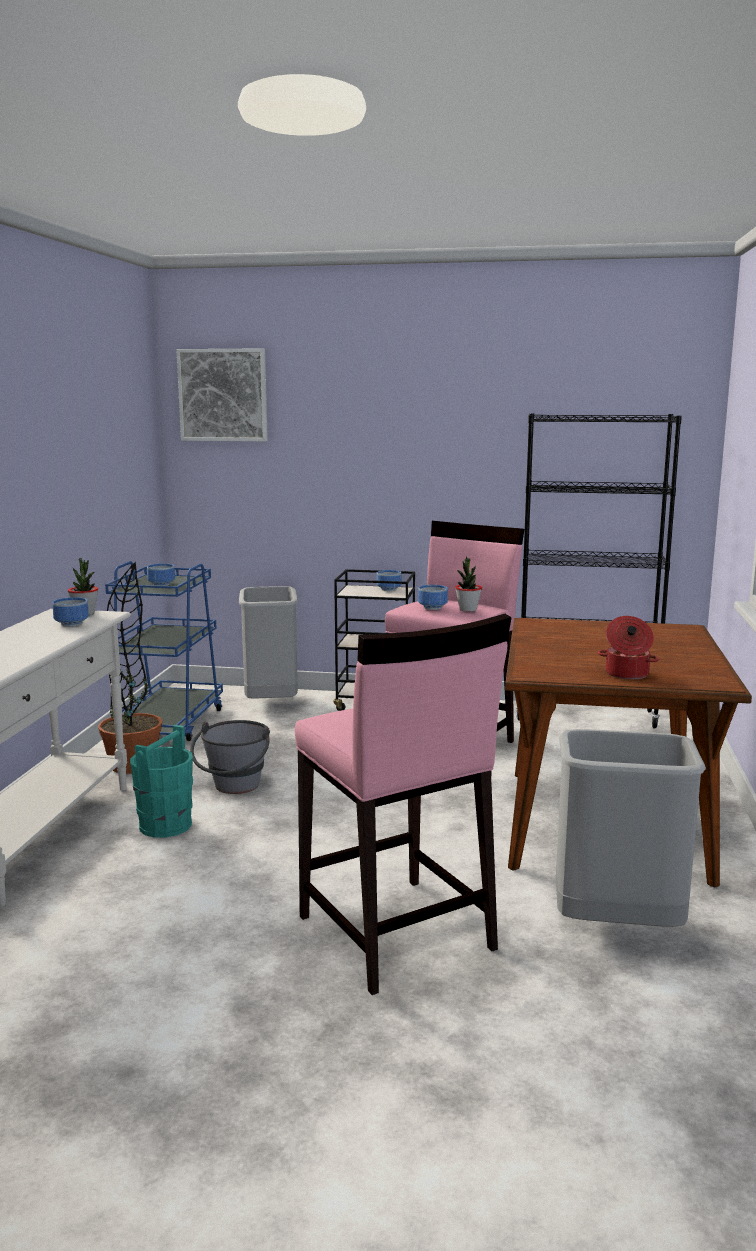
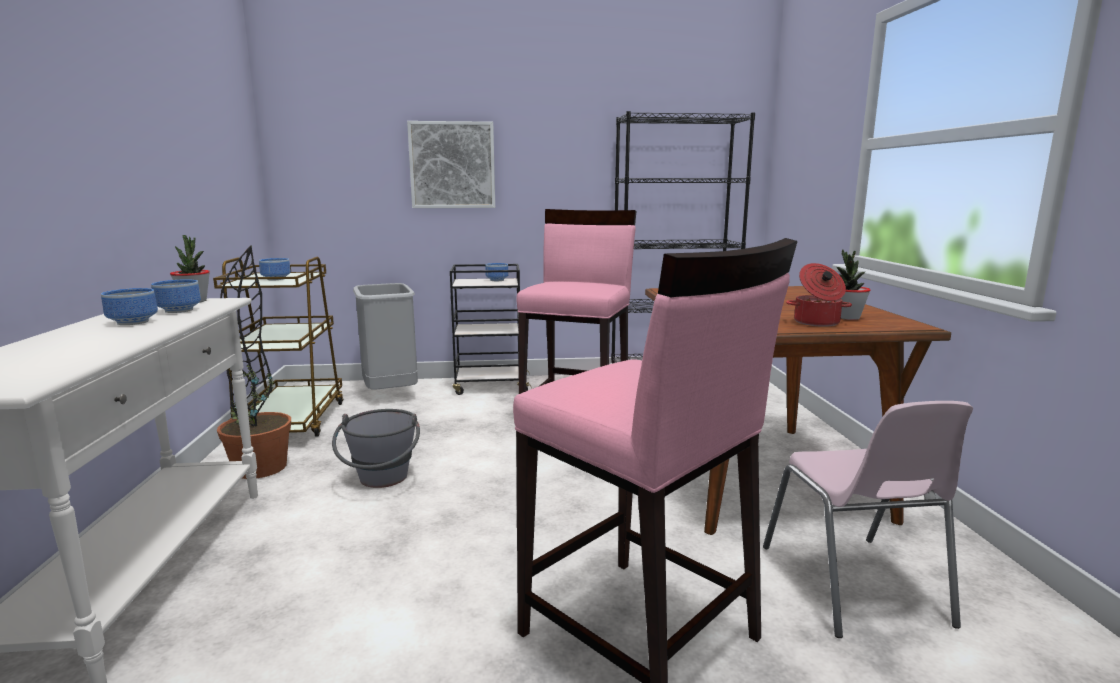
camera: 15 degrees left, 0 degrees up
blue cart [105,561,223,741] -> brown cart [213,257,344,436]
turquoise bucket [130,725,193,838] -> none
picture [176,348,268,441] -> picture moved to [407,121,495,208]
bowl [418,585,448,610] -> bowl moved to [101,288,158,325]
potted plant [455,556,482,612] -> potted plant moved to [837,249,871,320]
grey trash can [556,729,706,927] -> pink chair [763,401,973,638]

